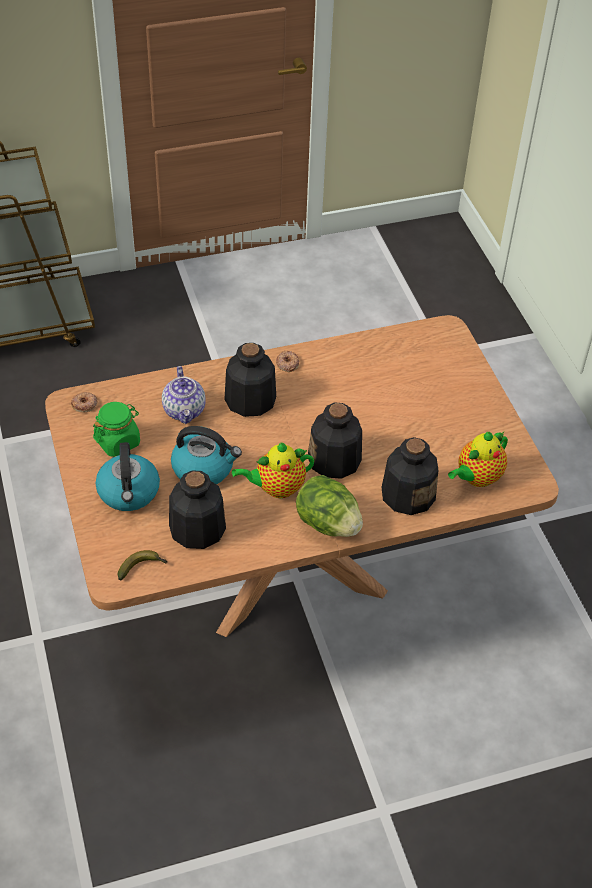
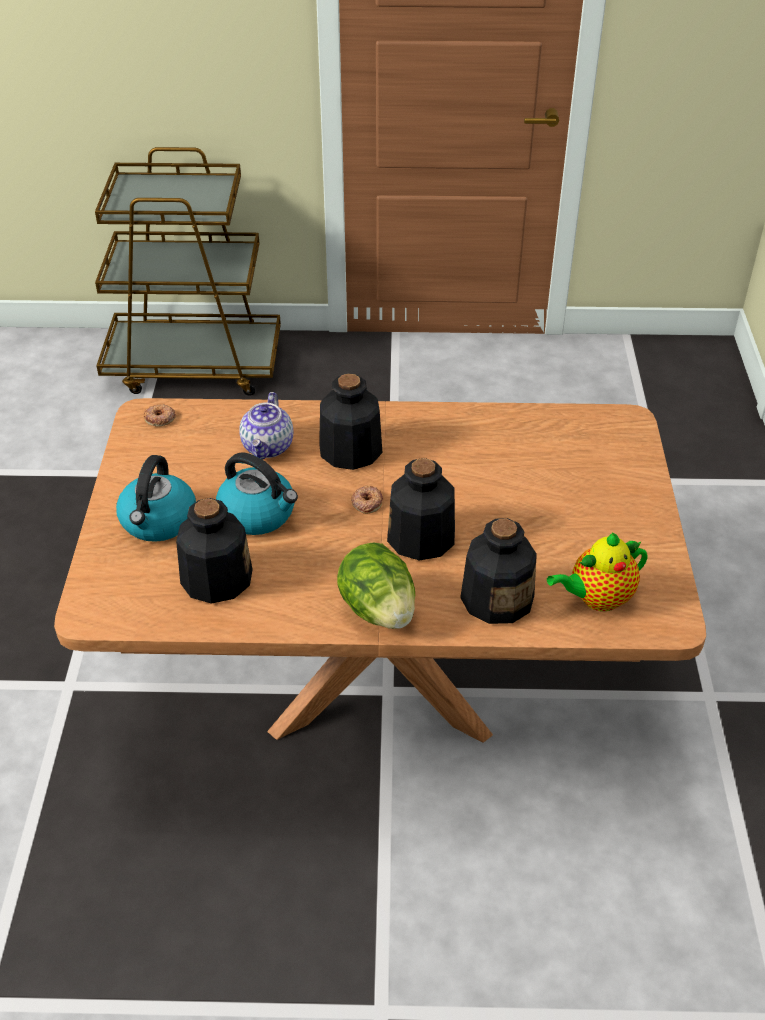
camera: 20 degrees right, 5 degrees down
green jar [93,402,140,457] -> none
banana [118,550,167,580] -> none
teapot [232,442,314,498] -> none
donut [276,351,299,372] -> donut moved to [351,485,383,514]

